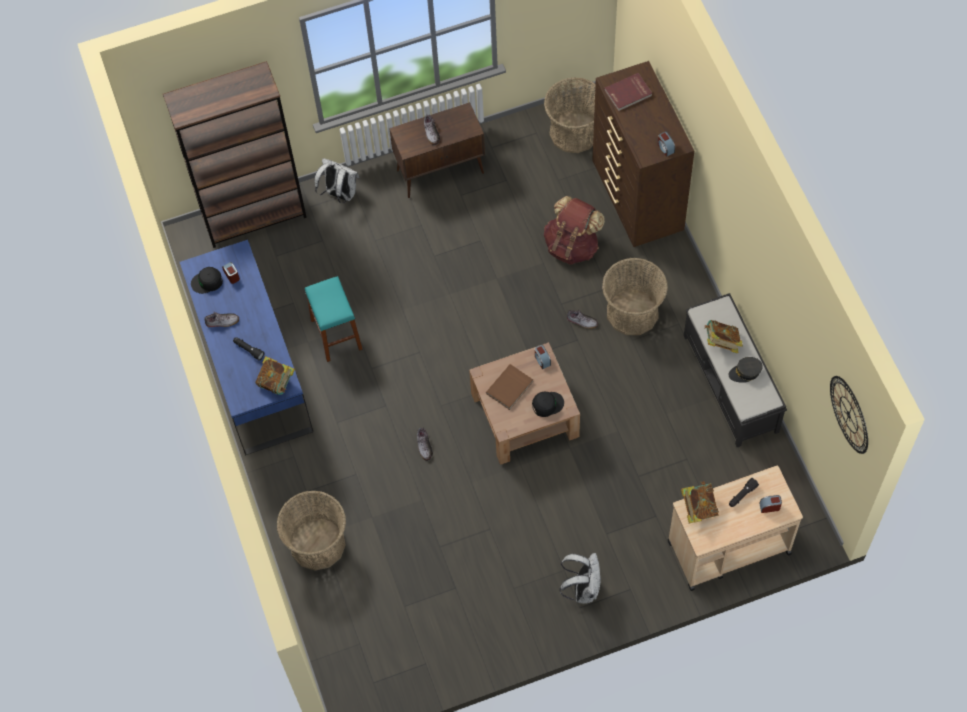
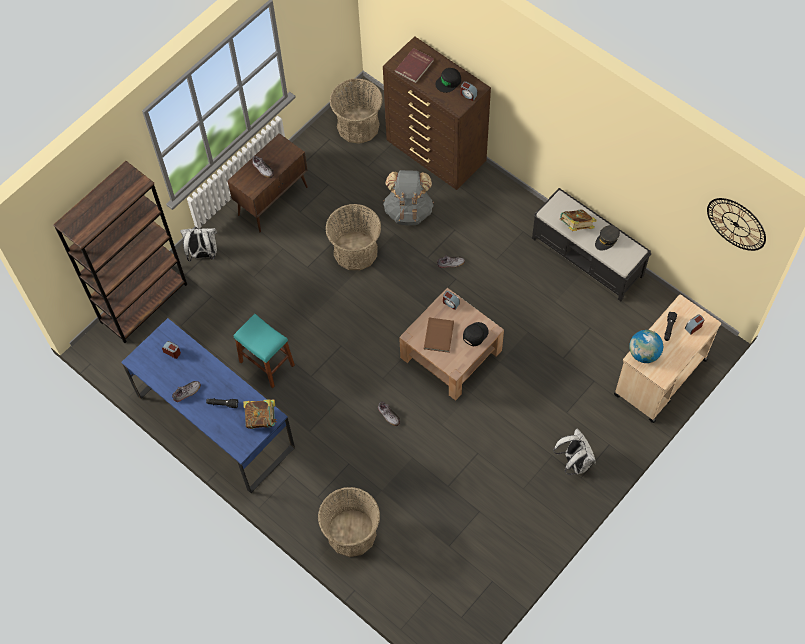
camera: 30 degrees left, 0 degrees up
black cap [191,267,223,294] -> black cap moved to [436,68,461,93]
brown backpack [544,196,605,265] -> grey backpack [383,170,434,225]
basket [602,258,668,335] -> basket moved to [325,204,381,270]
book [681,481,719,523] -> globe [629,330,663,363]

